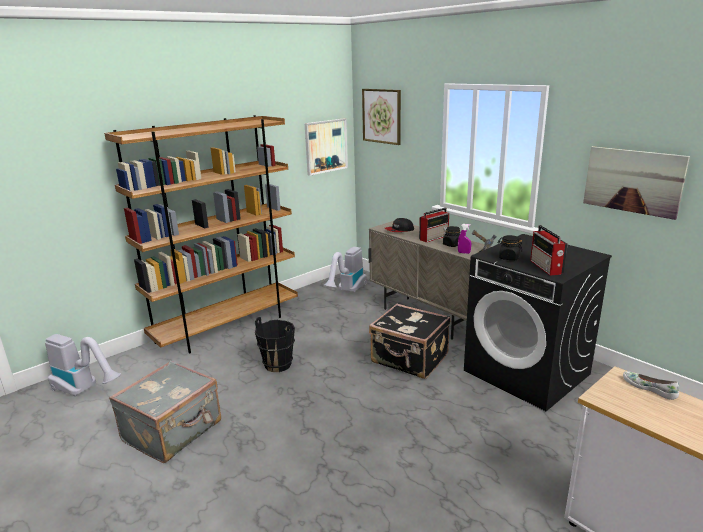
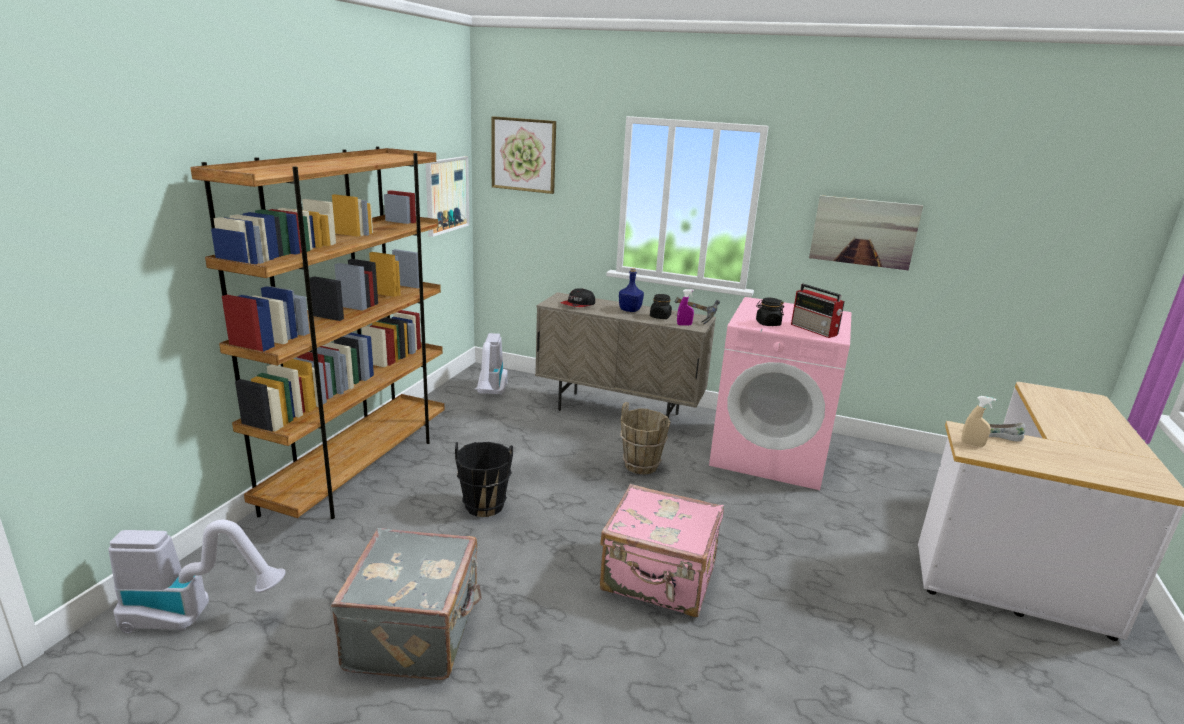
camera: 30 degrees left, 0 degrees up
black suitcase [369,303,450,379] -> brown bucket [620,402,670,474]
radio [419,208,449,242] -> blue bottle [619,268,644,312]
black washing machine [464,234,612,411] -> pink washing machine [709,297,852,490]
none -> pink suitcase [600,484,724,617]
none -> beige spray bottle [961,396,996,447]

